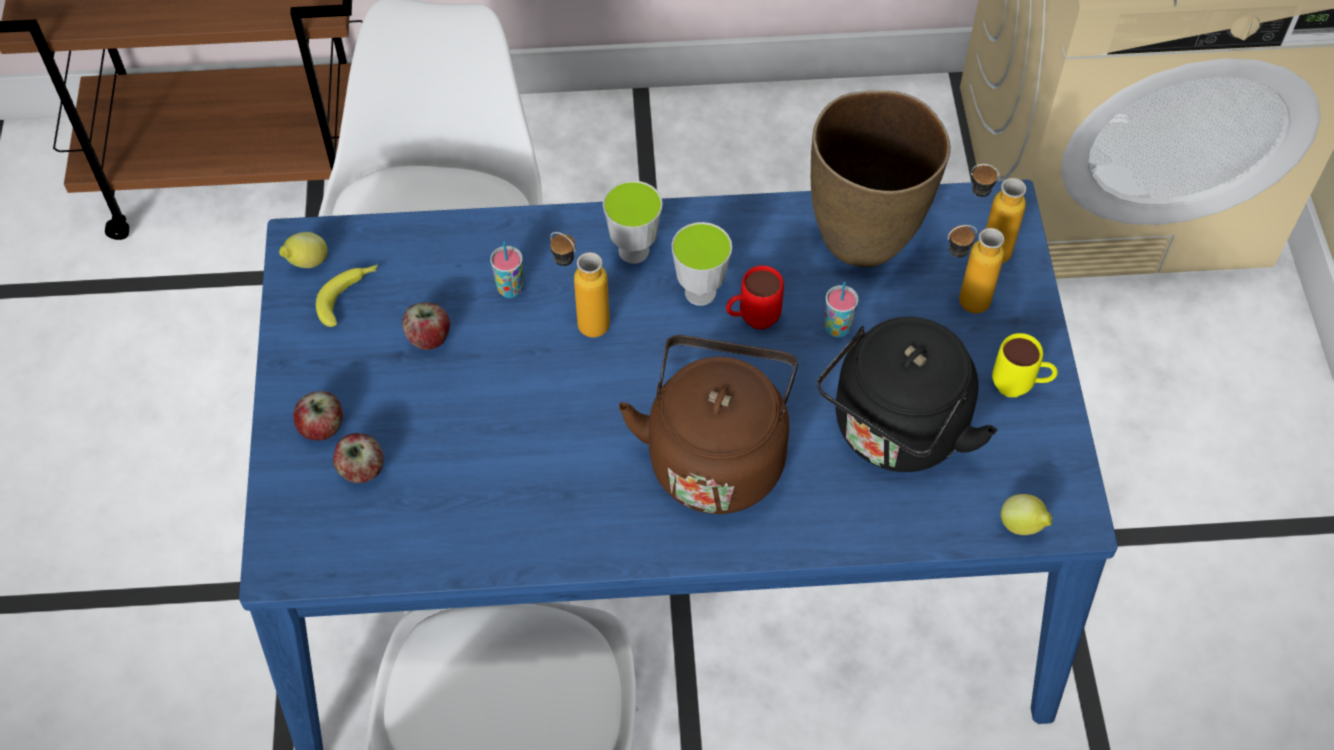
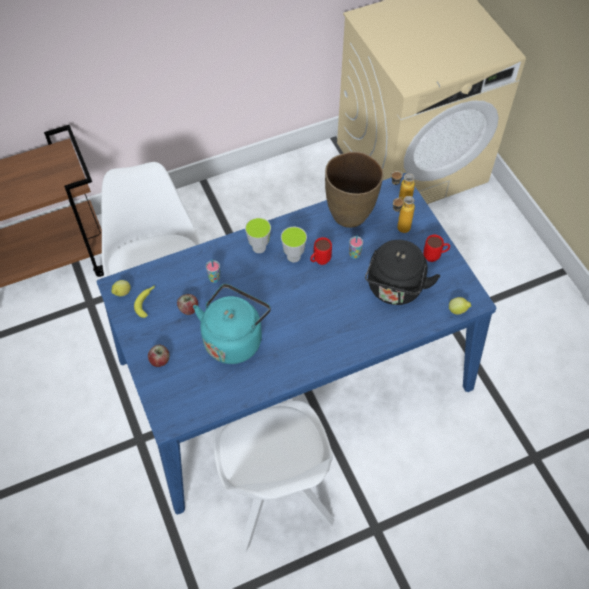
camera: 20 degrees left, 0 degrees up
apple [333,433,384,483] -> none
bottle [550,232,610,338] -> none
brown kettle [619,335,798,514] -> none
yellow mug [992,333,1058,397] -> red mug [423,235,450,262]
none -> turquoise kettle [193,284,271,364]

